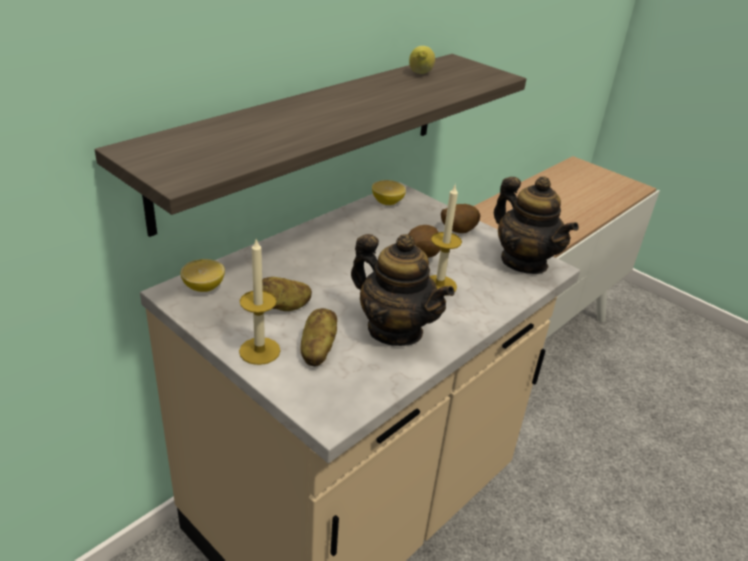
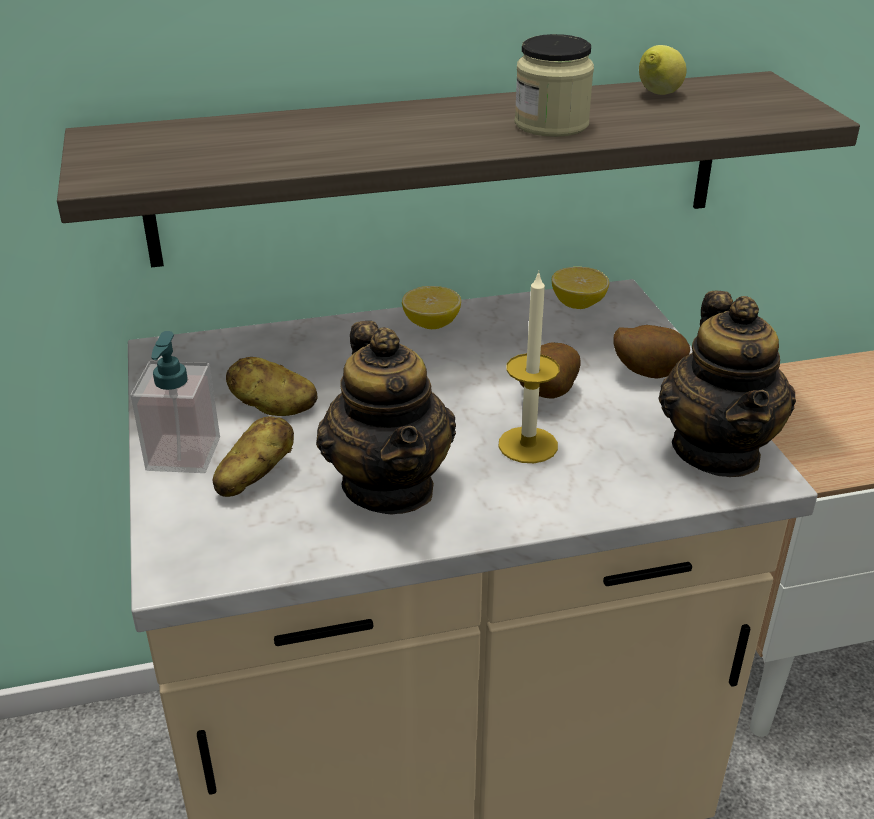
camera: 35 degrees right, 0 degrees up
lemon [181,259,225,292] -> lemon moved to [402,286,461,329]
candle [239,238,280,365] -> soap dispenser [131,331,220,473]
none -> jar [514,34,594,137]

